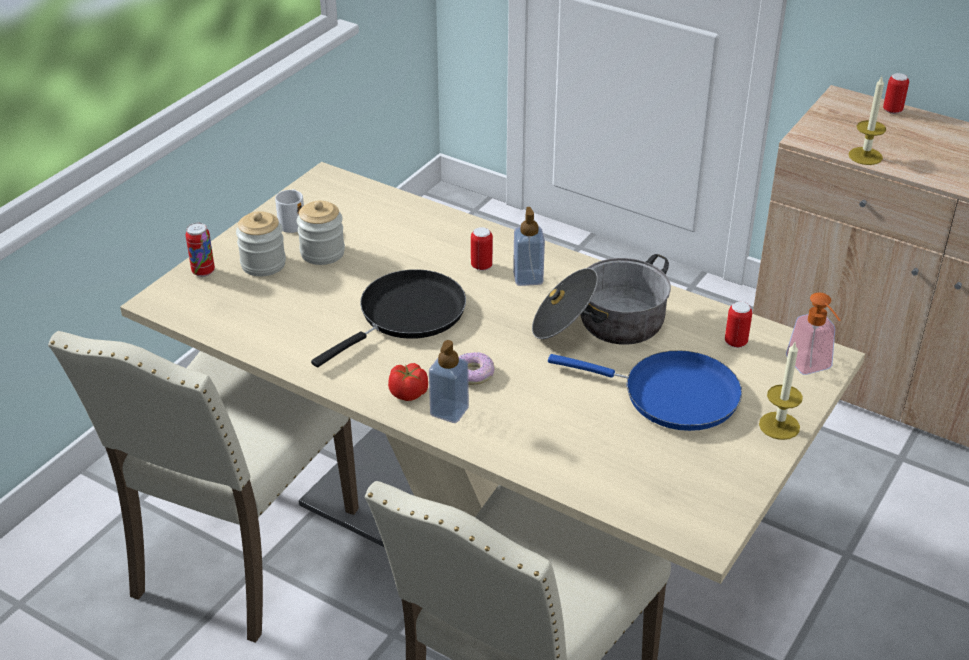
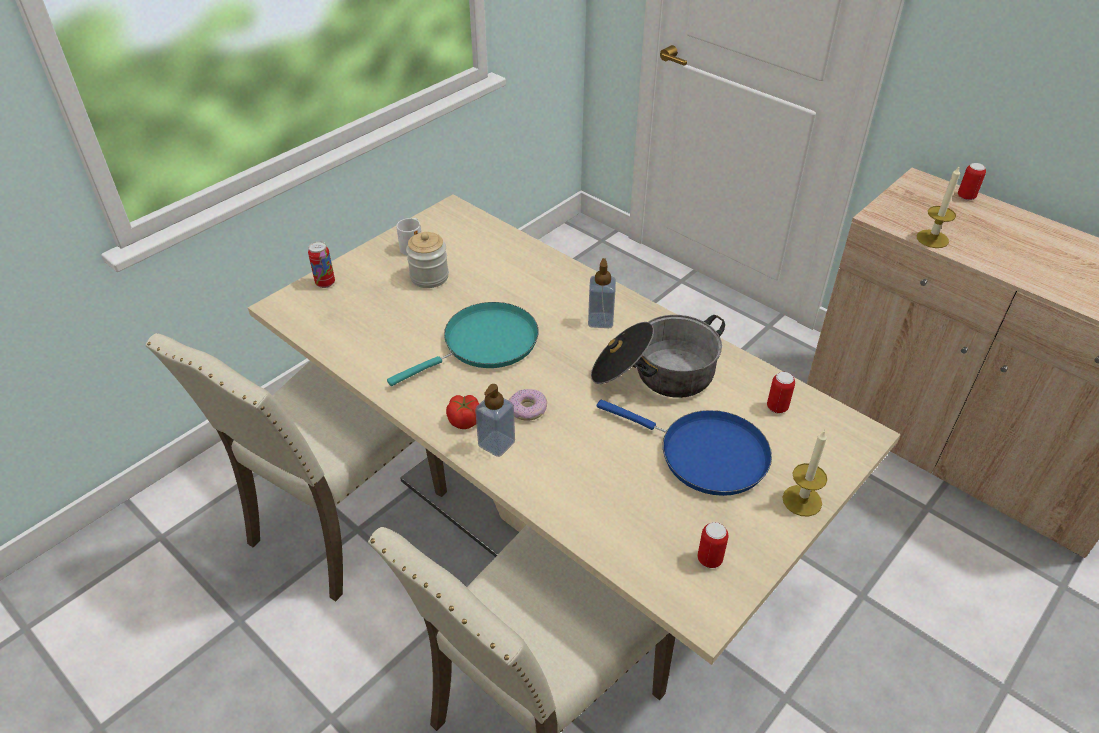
camera: 10 degrees right, 5 degrees up
jar [236,211,286,276] -> none
black frying pan [311,269,466,367] -> turquoise frying pan [387,302,539,386]
can [471,227,493,271] -> can moved to [698,522,729,569]
soap dispenser [786,292,841,375] -> none

